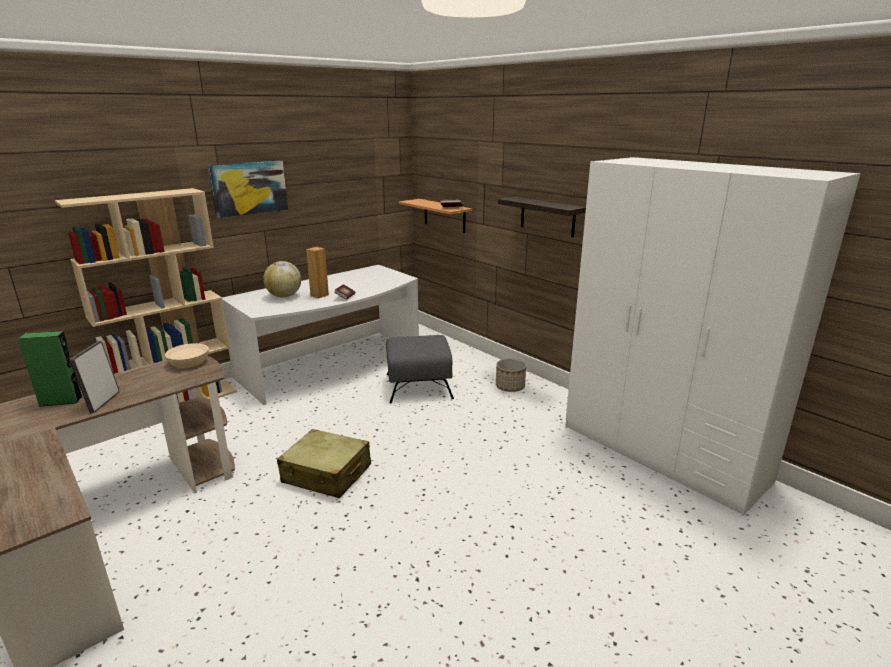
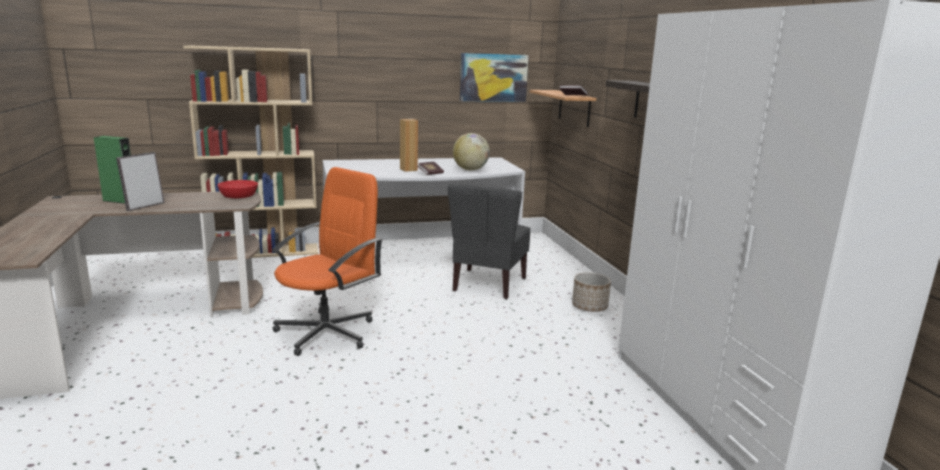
camera: 25 degrees right, 5 degrees down
beige bowl [165,343,208,368] -> red bowl [217,180,258,198]
picture [208,161,288,219] -> picture moved to [460,53,529,102]
globe [264,261,301,298] -> globe moved to [453,133,490,171]
beige suitcase [277,429,371,498] -> orange office chair [272,167,383,356]
grey ottoman [386,335,454,403] -> grey chair [448,184,531,299]

